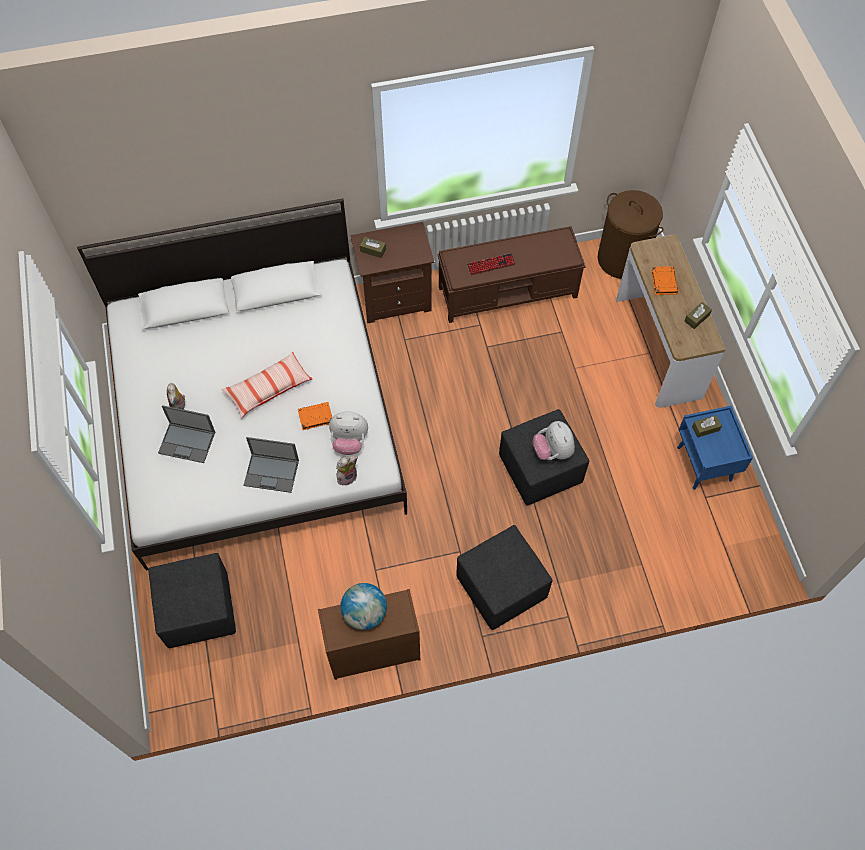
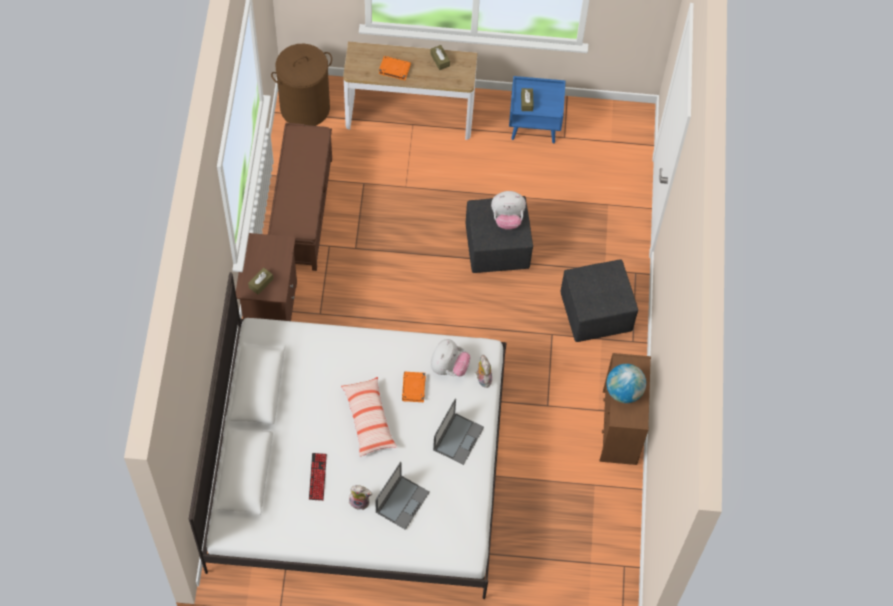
camera: 75 degrees left, 0 degrees up
black ottoman [148,553,236,648] -> none
keyboard [467,253,515,275] -> keyboard moved to [309,453,327,501]

